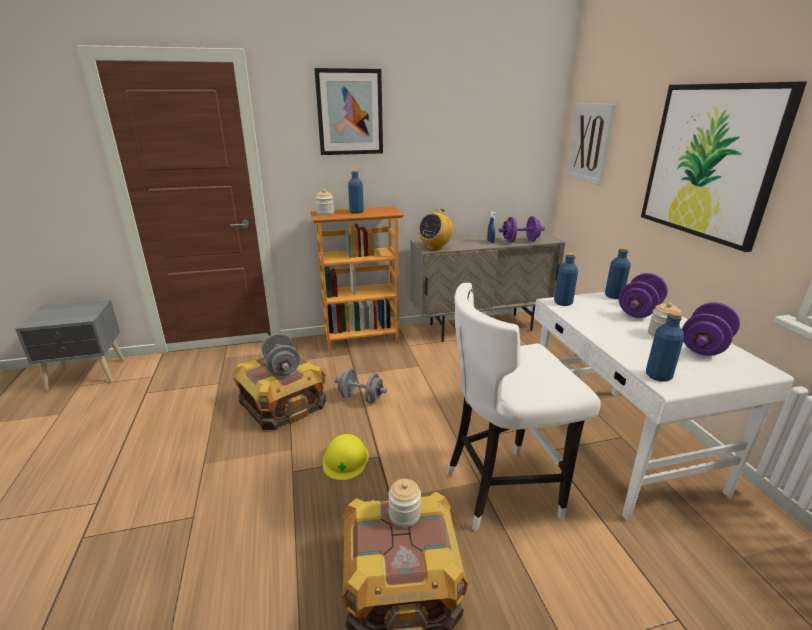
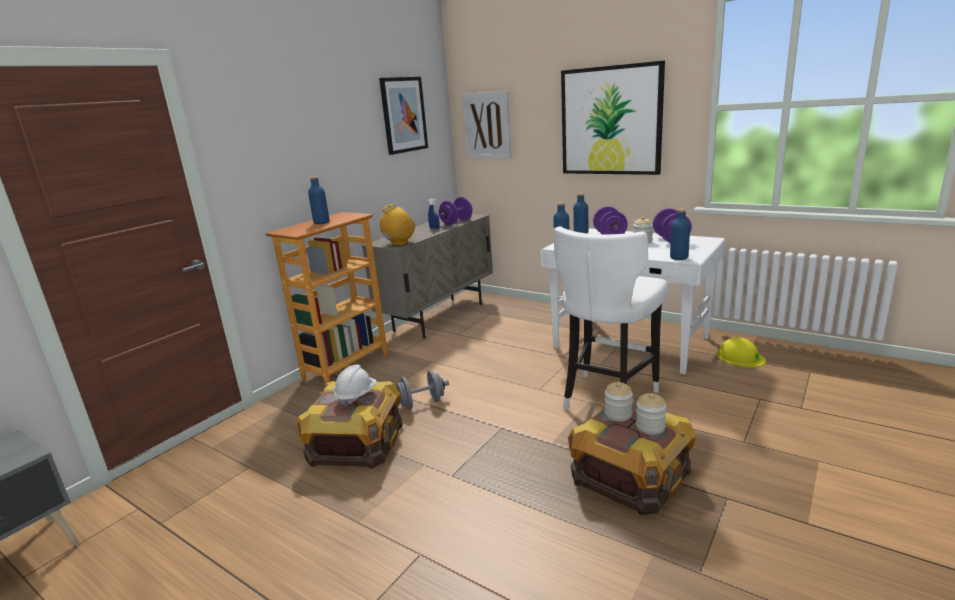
camera: 40 degrees left, 5 degrees down
grey dumbbell [262,333,300,376] -> white hard hat [334,365,377,407]
picture [314,68,383,155] -> picture moved to [379,77,428,155]
jar [315,189,334,215] -> jar moved to [636,393,666,434]
yellow hard hat [323,434,369,481] -> yellow hard hat moved to [716,337,766,367]
radio [419,208,453,250] -> radio turned 120 degrees counterclockwise [380,204,416,246]

